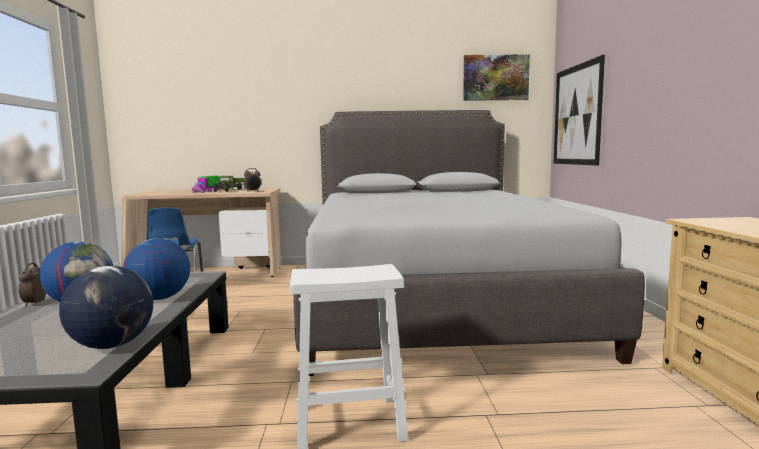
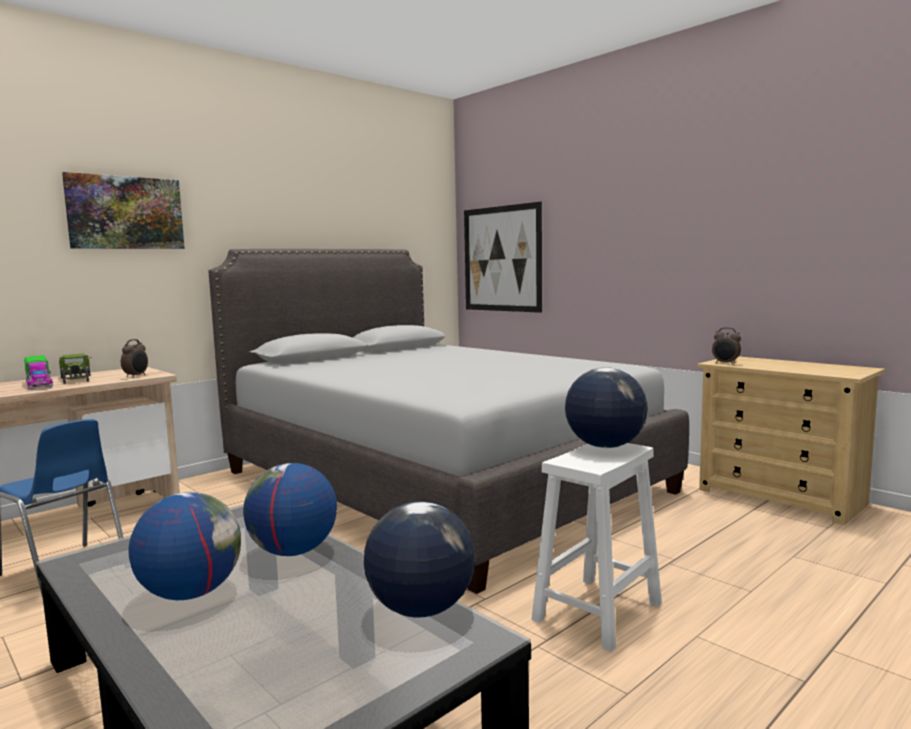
camera: 40 degrees left, 0 degrees up
alarm clock [18,263,46,307] -> alarm clock moved to [712,327,741,365]
picture [463,55,530,101] -> picture moved to [62,172,185,249]
none -> globe [565,367,648,448]

